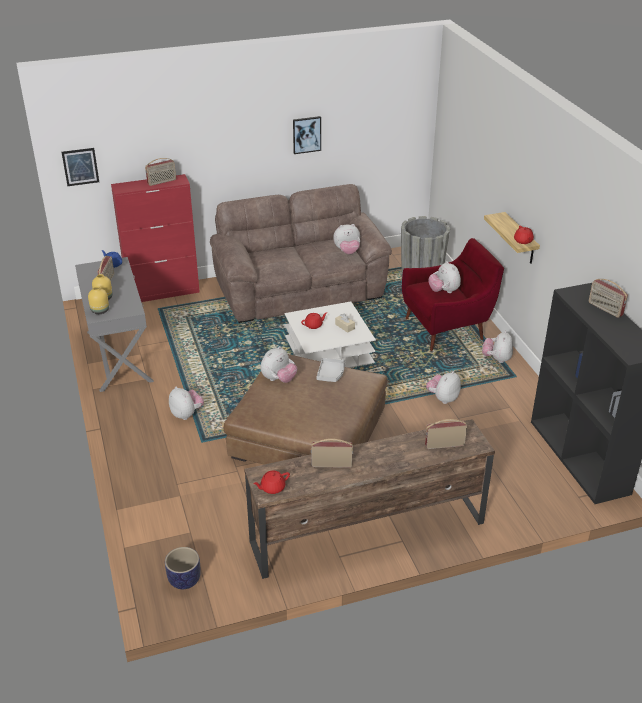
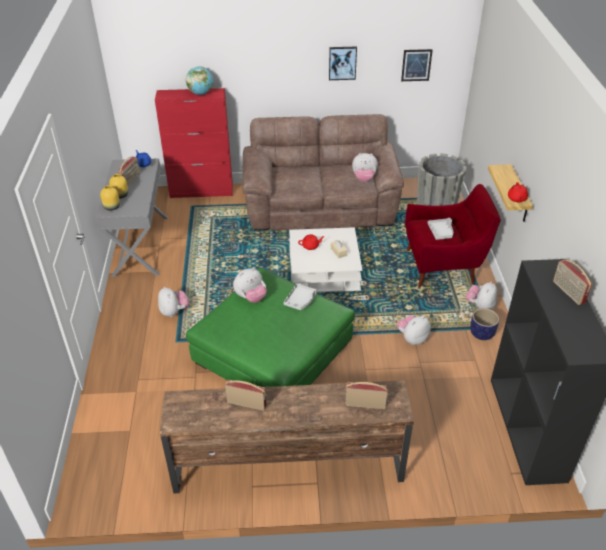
camera: 15 degrees right, 5 degrees up
picture [62,148,99,186] -> picture moved to [401,49,433,81]
radio [145,158,176,186] -> globe [186,66,213,95]
planter [165,547,201,589] -> planter moved to [470,308,499,340]
brown ottoman [224,354,387,465] -> green ottoman [186,268,355,387]
red teapot [253,470,290,494] -> none
plush toy [429,261,461,293] -> grey tray [428,218,453,240]

